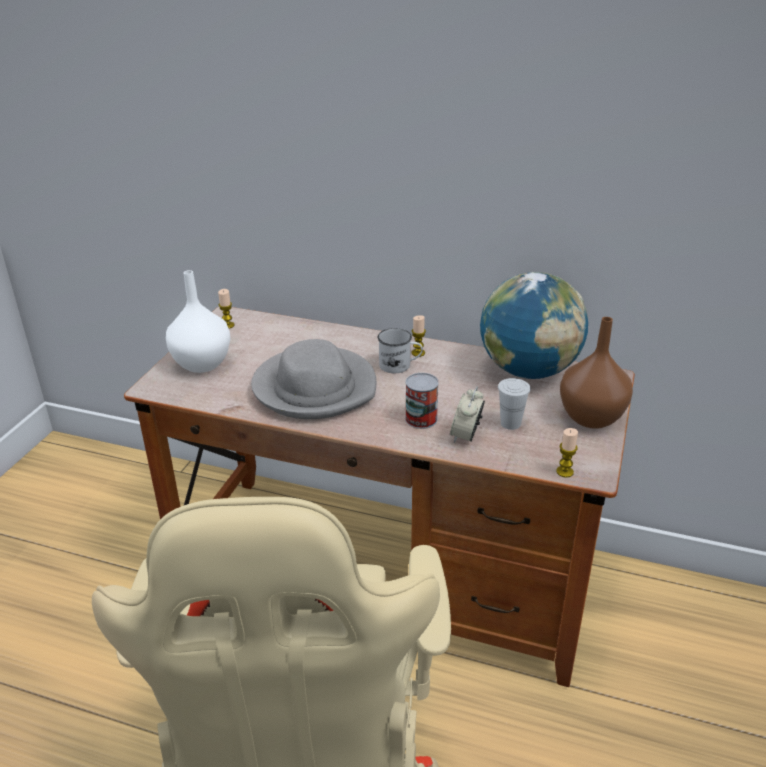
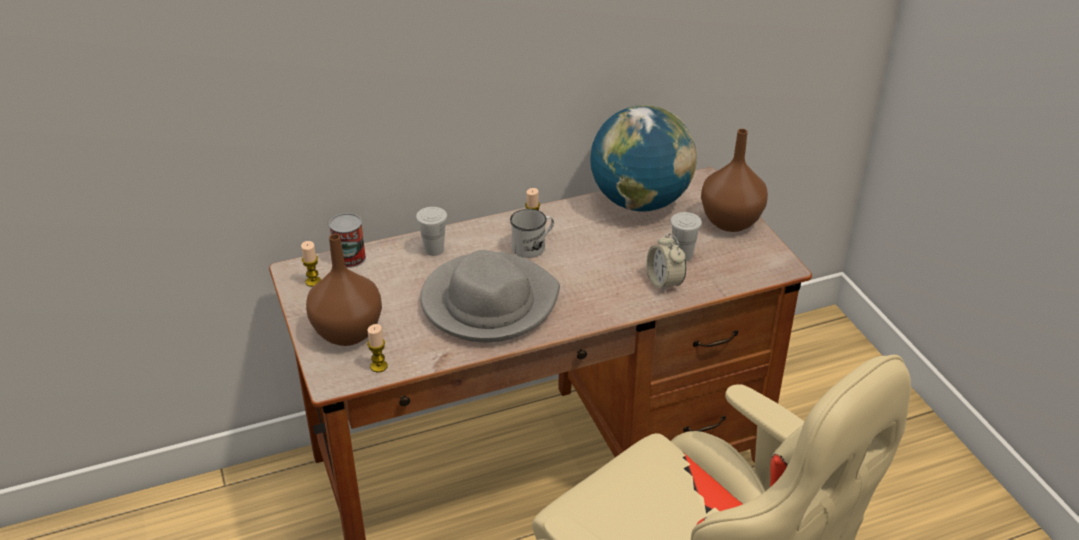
camera: 40 degrees left, 5 degrees up
white vase [166,270,231,373] -> brown vase [306,234,382,346]
can [405,373,439,429] -> can moved to [329,213,366,268]
candle [556,428,578,478] -> candle moved to [367,324,388,372]
none -> white cup [416,207,447,256]

